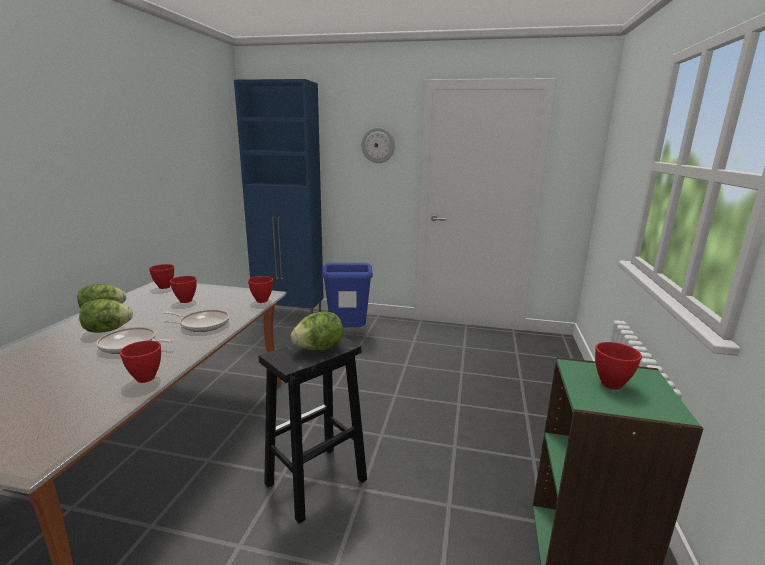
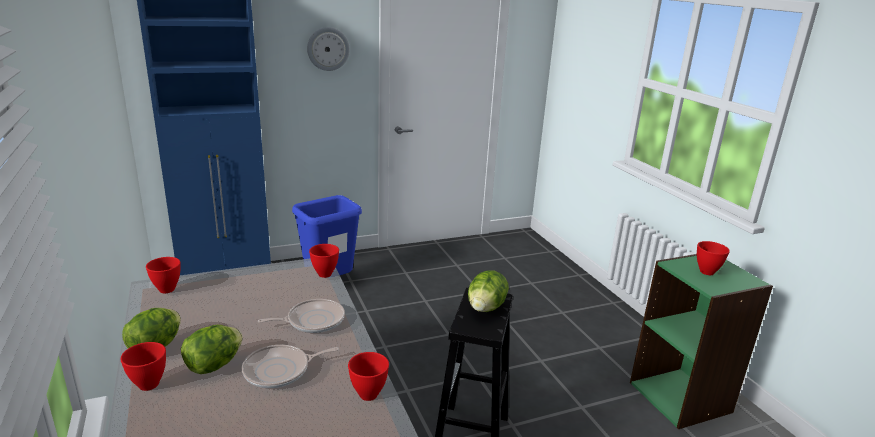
camera: 35 degrees left, 5 degrees up
red bowl [170,276,197,303] -> red bowl moved to [120,342,166,391]

